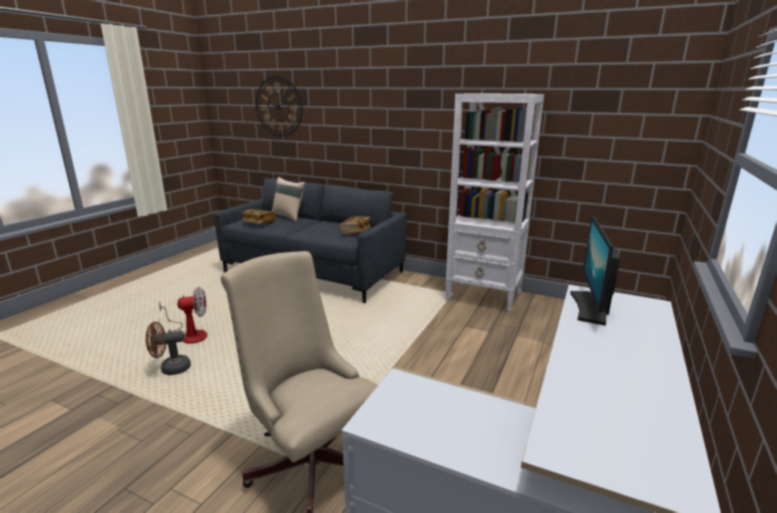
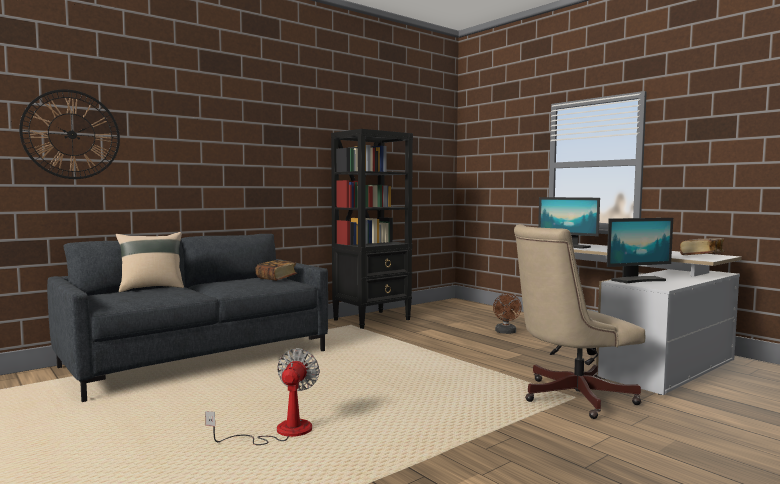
camera: 65 degrees left, 15 degrees down
brown fan [146,322,191,375] -> brown fan moved to [493,293,522,334]
book [241,209,275,224] -> book moved to [680,238,725,255]
white bookcase [446,93,544,313] -> black bookcase [331,129,413,329]
none -> monitor [607,218,673,283]

